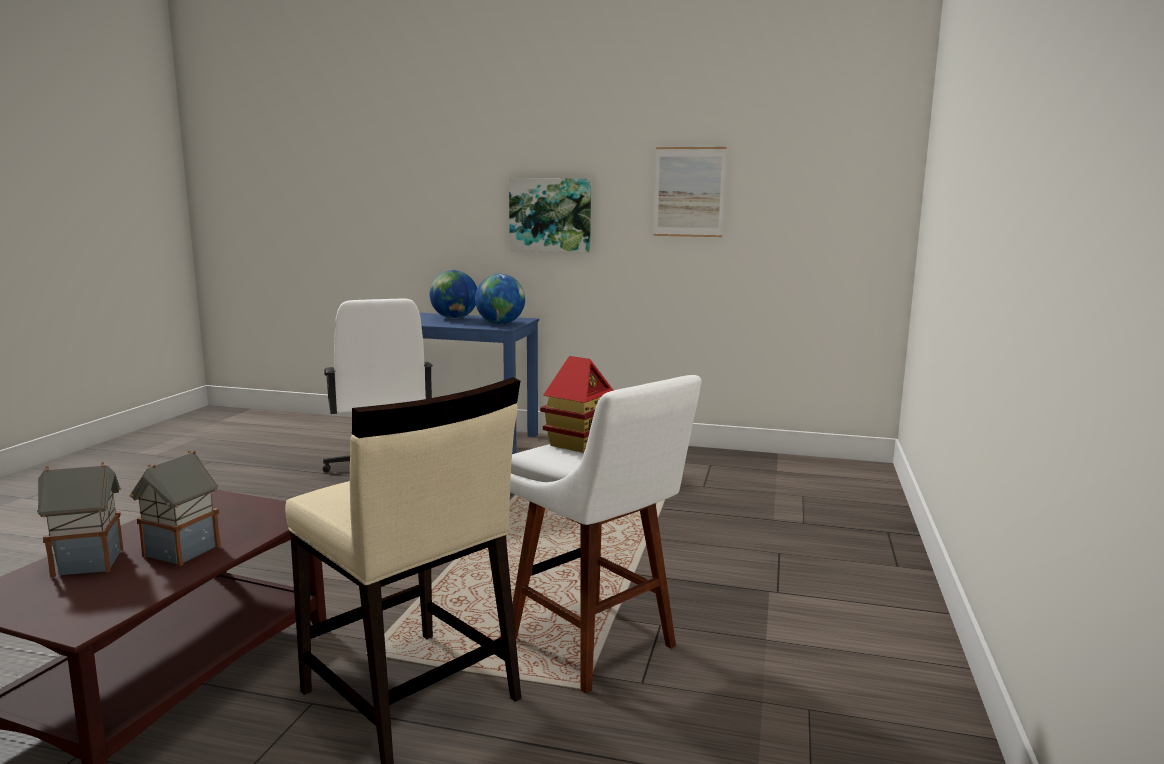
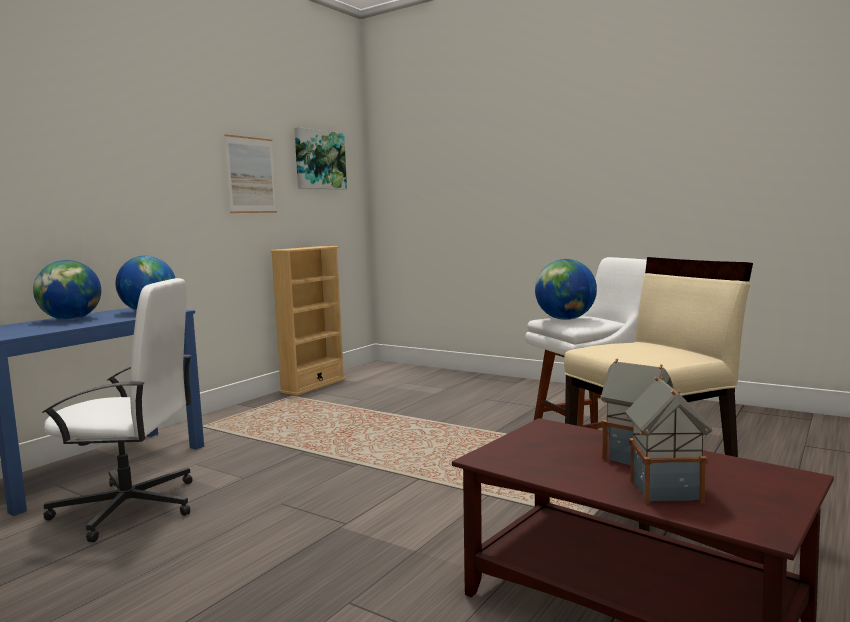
camera: 70 degrees left, 5 degrees down
picture [509,178,591,252] -> picture moved to [294,127,347,190]
toy house [540,356,614,453] -> globe [535,259,597,320]
none -> beige bookcase [270,246,346,396]

